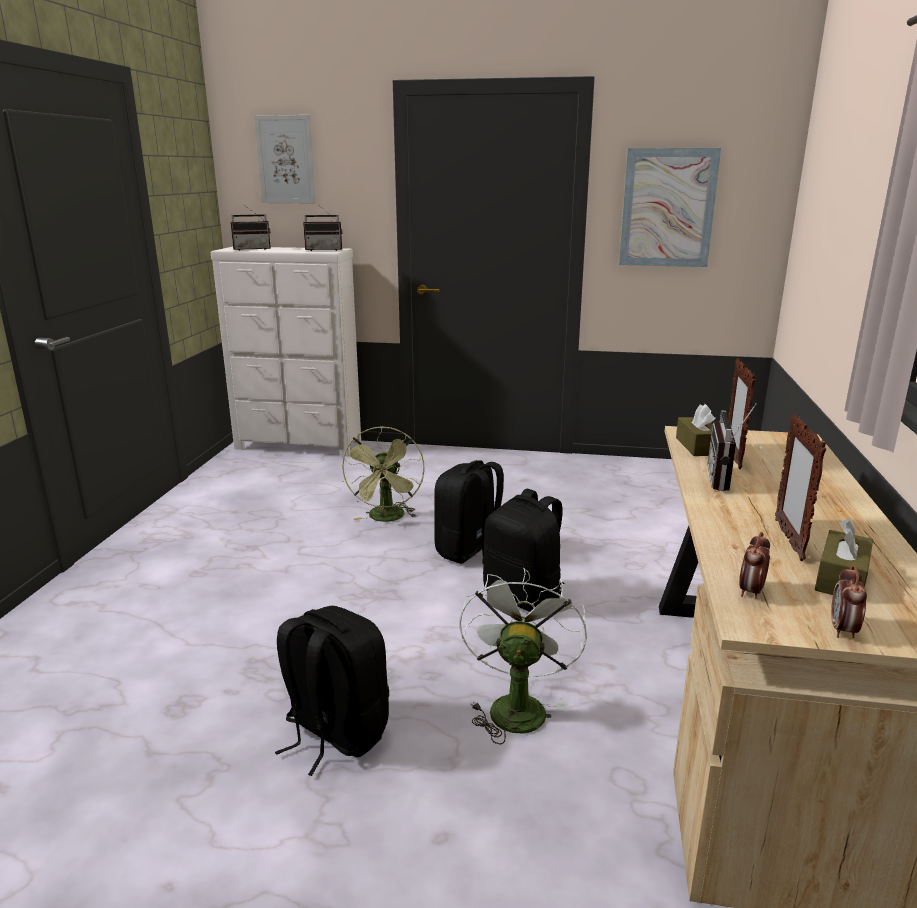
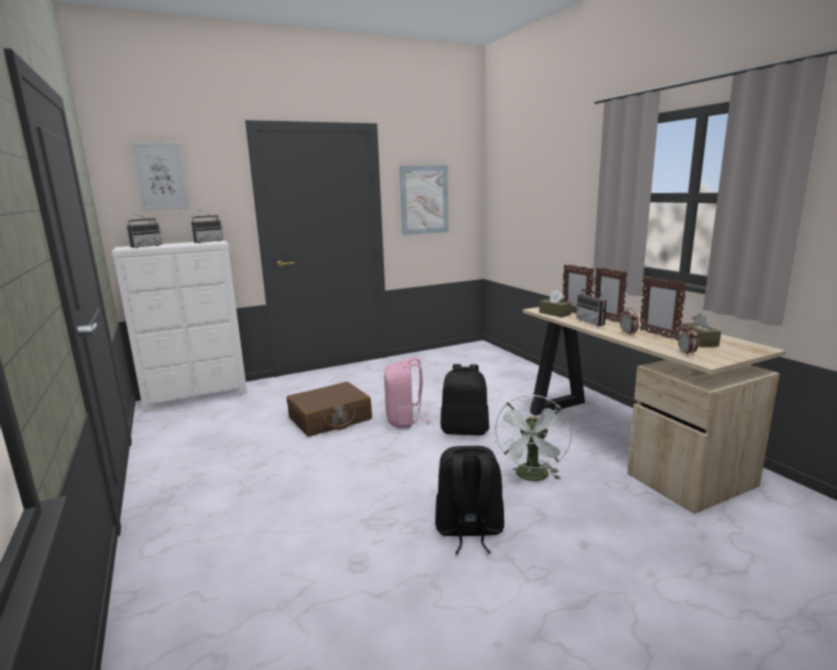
camera: 35 degrees left, 5 degrees down
green fan [342,427,425,522] -> brown suitcase [287,382,372,437]
black backpack [434,460,504,564] -> pink backpack [384,357,431,428]
white fan [459,568,587,744] -> white fan turned 135 degrees counterclockwise [494,395,572,481]
alarm clock [831,565,867,638] -> alarm clock moved to [620,308,639,336]
none -> picture frame [595,267,628,323]

